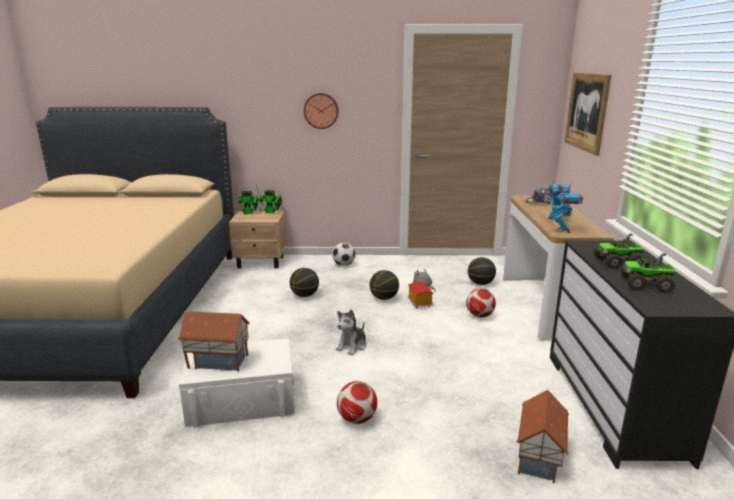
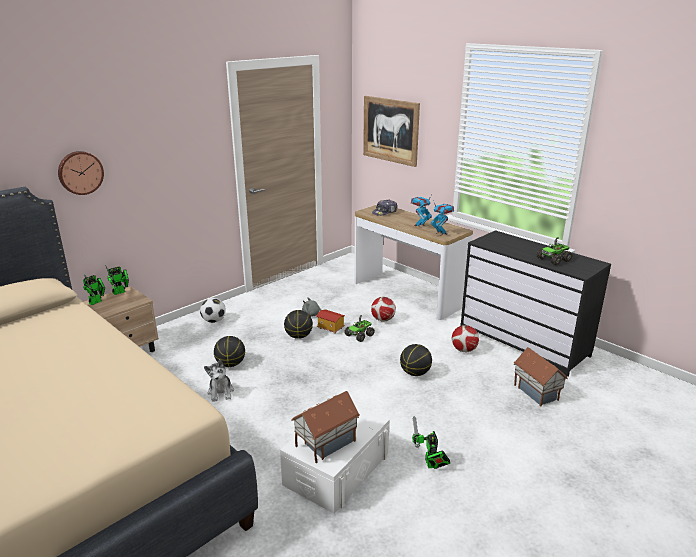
camera: 45 degrees left, 5 degrees up
wall clock [304,93,339,129] -> wall clock moved to [58,151,104,195]
plush toy [336,309,366,356] -> plush toy moved to [204,359,234,402]
football [337,381,377,424] -> football moved to [452,325,479,352]
basketball [468,257,496,285] -> basketball moved to [400,344,432,376]
toy truck [593,234,645,269] -> toy truck moved to [344,315,375,342]
none -> toy robot [412,416,450,469]

